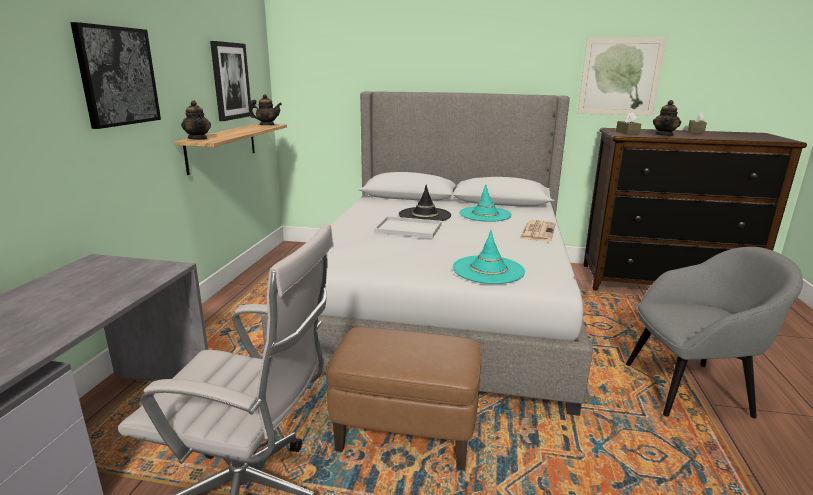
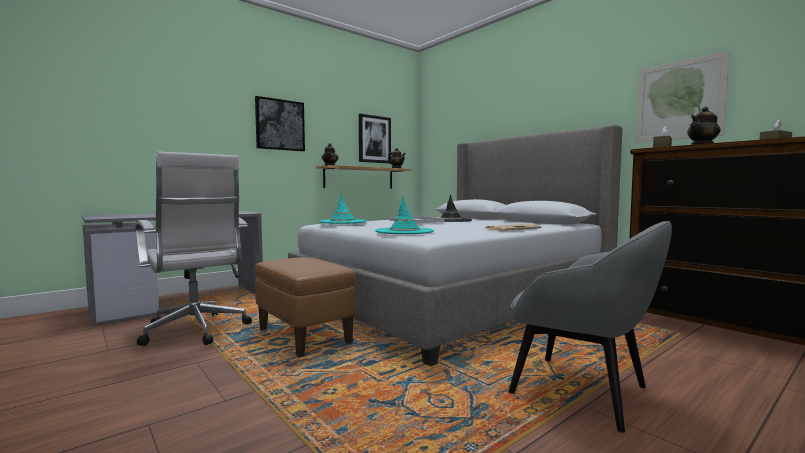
camera: 40 degrees right, 15 degrees down
turquoise hat [460,184,512,222] -> turquoise hat moved to [319,193,367,224]

